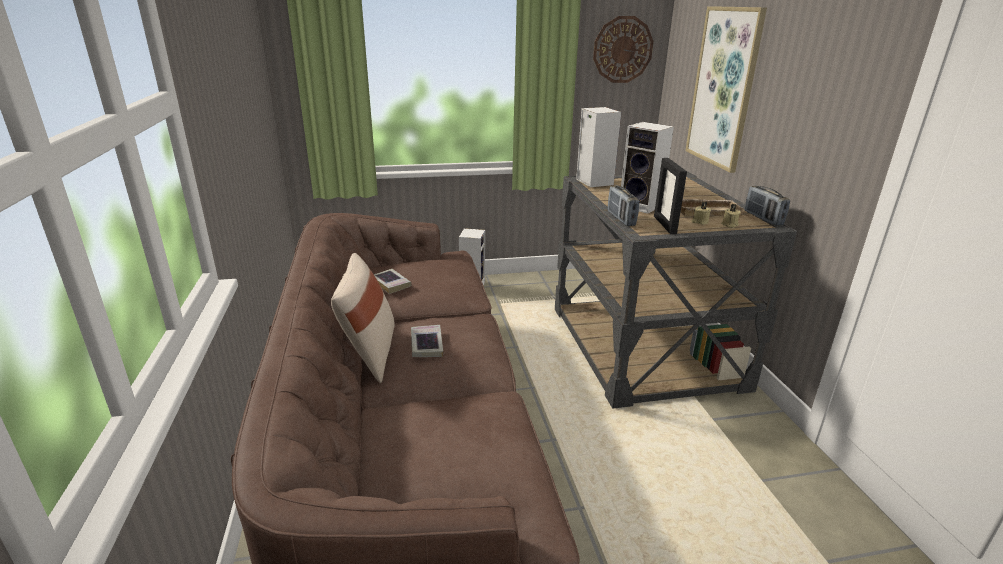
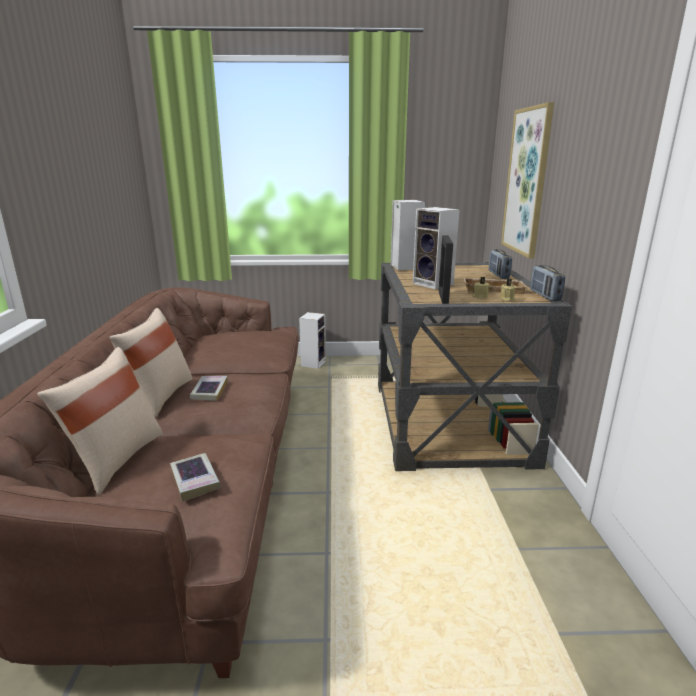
camera: 10 degrees right, 5 degrees down
book [374,269,412,294] -> book moved to [170,453,220,501]
wall clock [593,16,654,83] -> none
radio [608,186,639,226] -> radio moved to [489,249,512,279]
none -> beige pillow [37,347,163,495]

